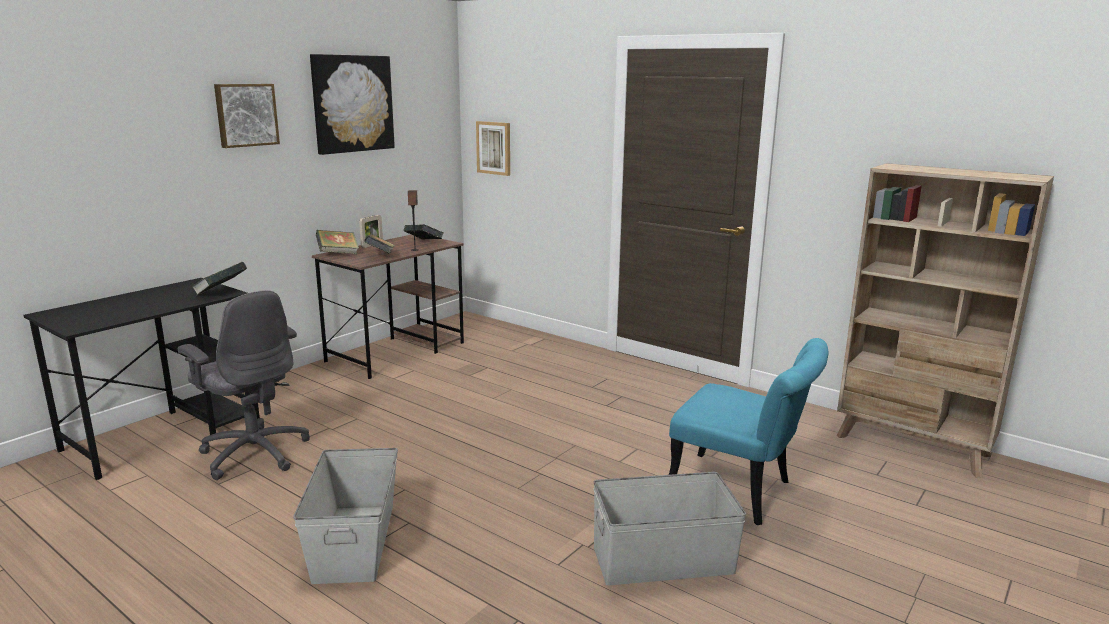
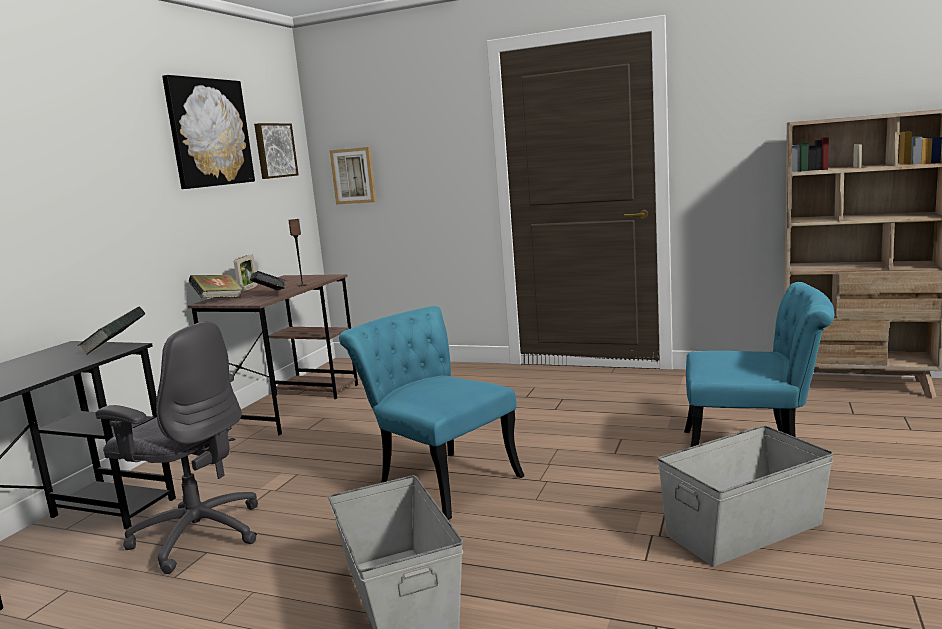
camera: 15 degrees left, 5 degrees down
picture [214,84,280,148] -> picture moved to [254,123,299,179]
book [404,224,443,240] -> none
none -> turquoise chair [339,306,525,520]

